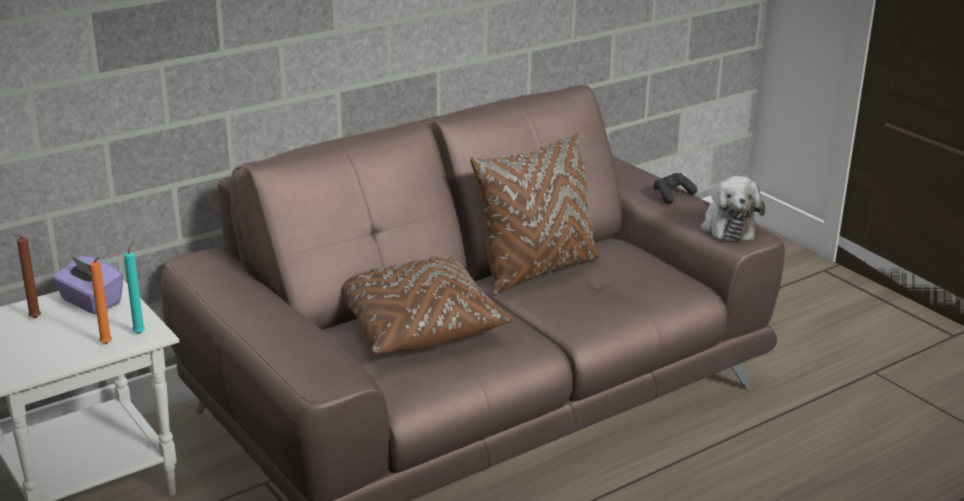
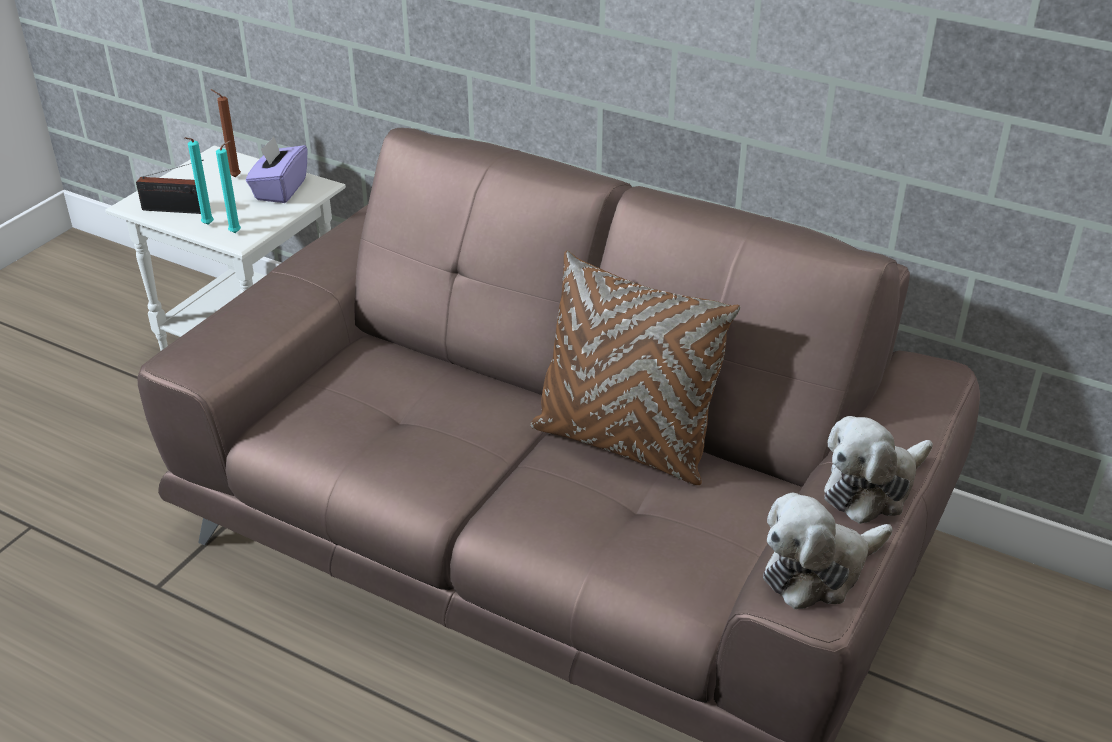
camera: 65 degrees right, 10 degrees up
orange candle [90,258,112,344] -> turquoise candle [185,137,214,225]
brown pillow [341,257,513,354] -> none
black game controller [654,173,698,204] -> plush toy [824,416,933,524]
none -> radio [136,160,204,214]

